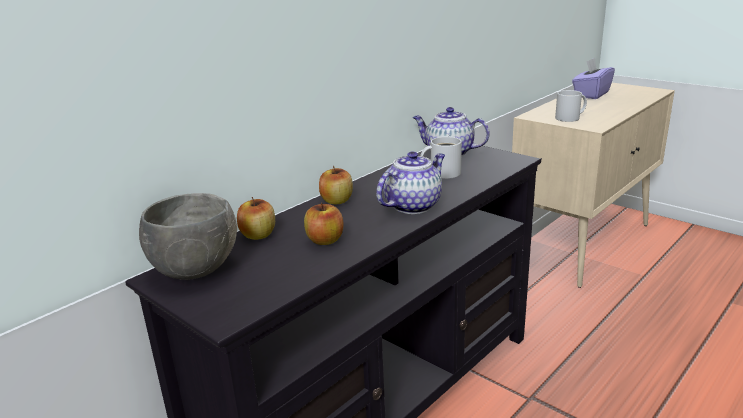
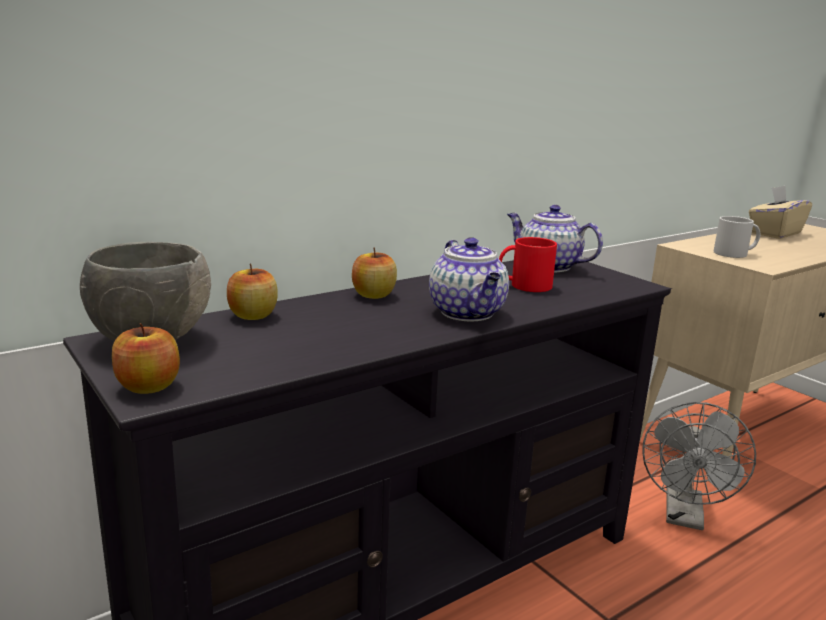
camera: 10 degrees right, 5 degrees down
apple [304,203,343,245] -> apple moved to [112,323,180,394]
teapot [376,151,445,214] -> teapot turned 105 degrees clockwise [429,237,509,321]
white mug [420,136,462,179] -> red mug [499,237,557,292]
purple tissue box [572,58,615,99] -> beige tissue box [749,185,812,239]
none -> grey fan [642,402,756,530]

